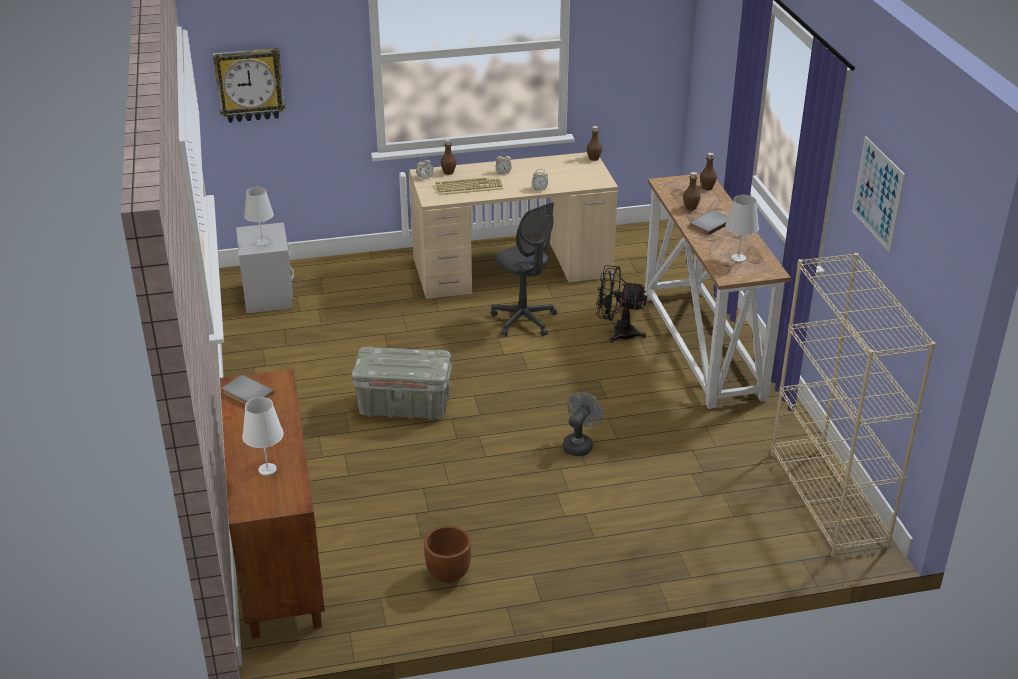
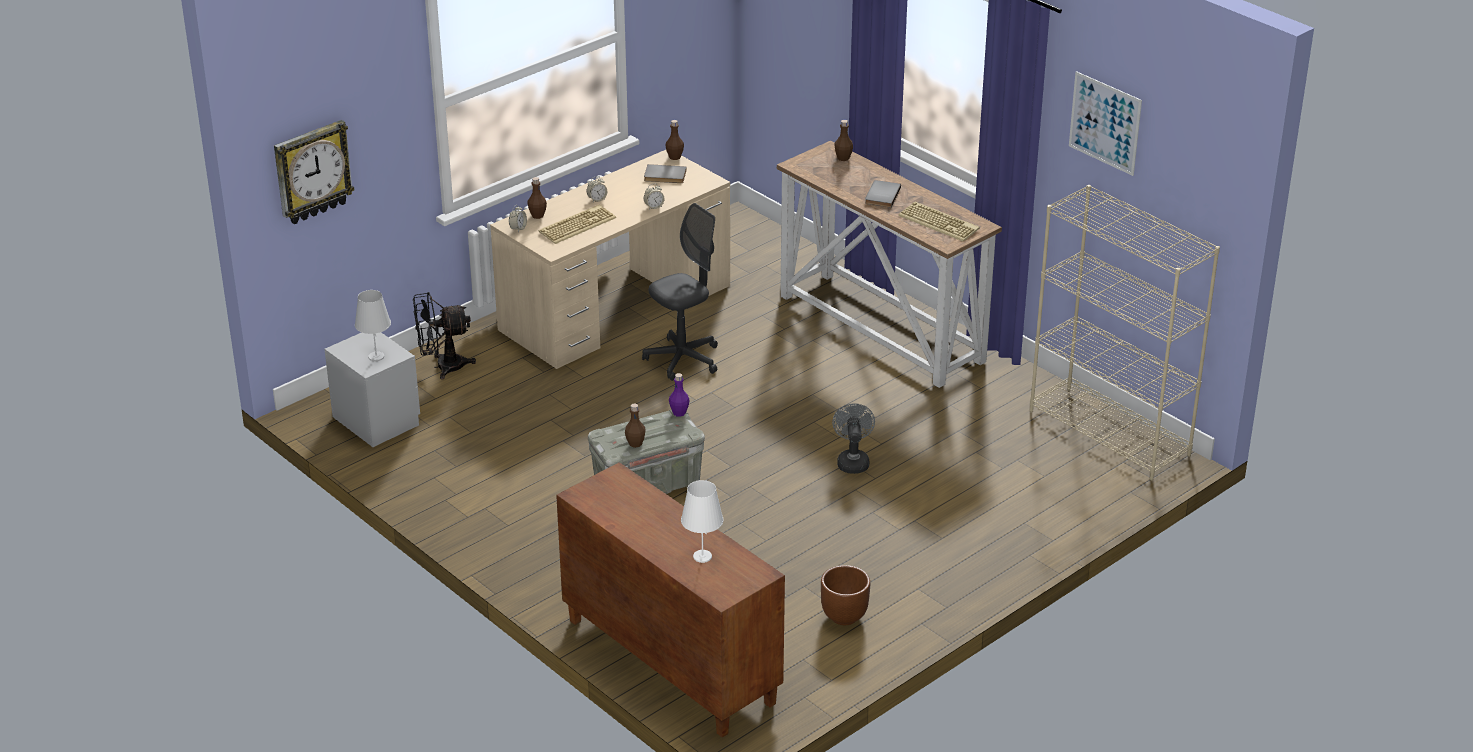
camera: 30 degrees left, 0 degrees up
grey book [222,375,275,405] -> grey book moved to [644,164,687,183]
grey office chair [491,202,557,336] -> grey office chair turned 60 degrees counterclockwise [642,203,718,381]
black fan [596,265,647,343] -> black fan moved to [413,292,476,380]
brown bottle [683,172,701,211] -> brown bottle moved to [625,404,646,448]
white table lamp [726,195,759,262] -> keyboard [899,202,980,242]
none -> purple bottle [669,373,690,417]

